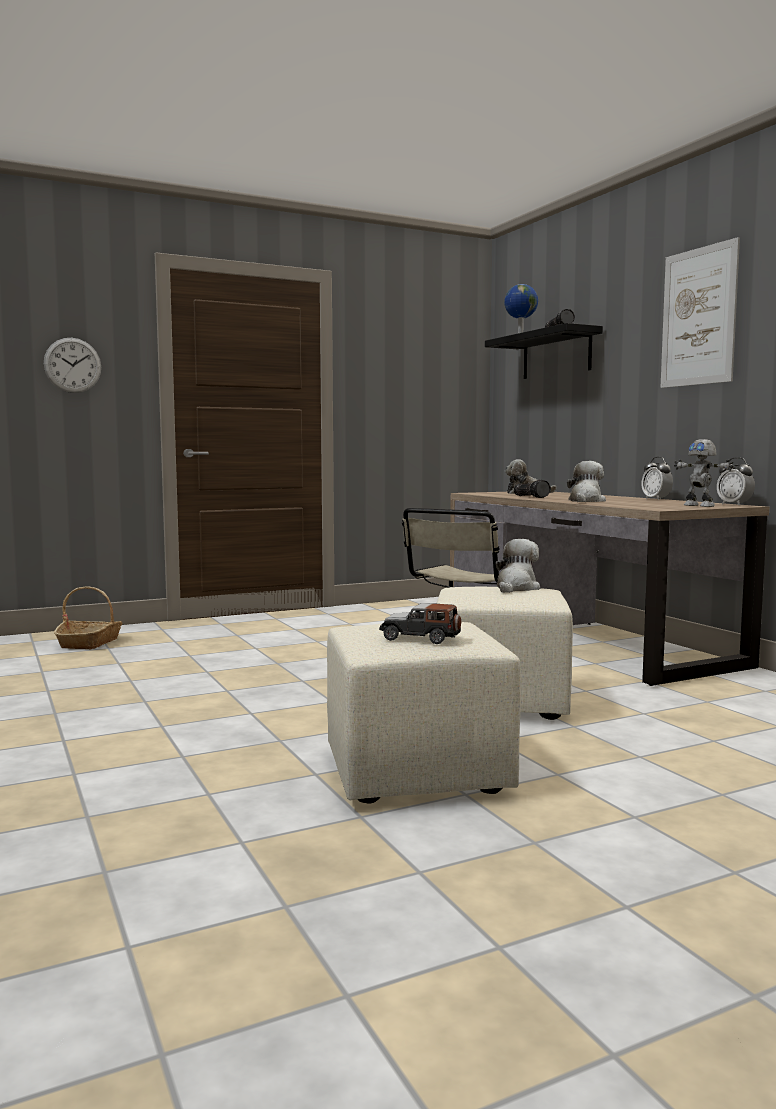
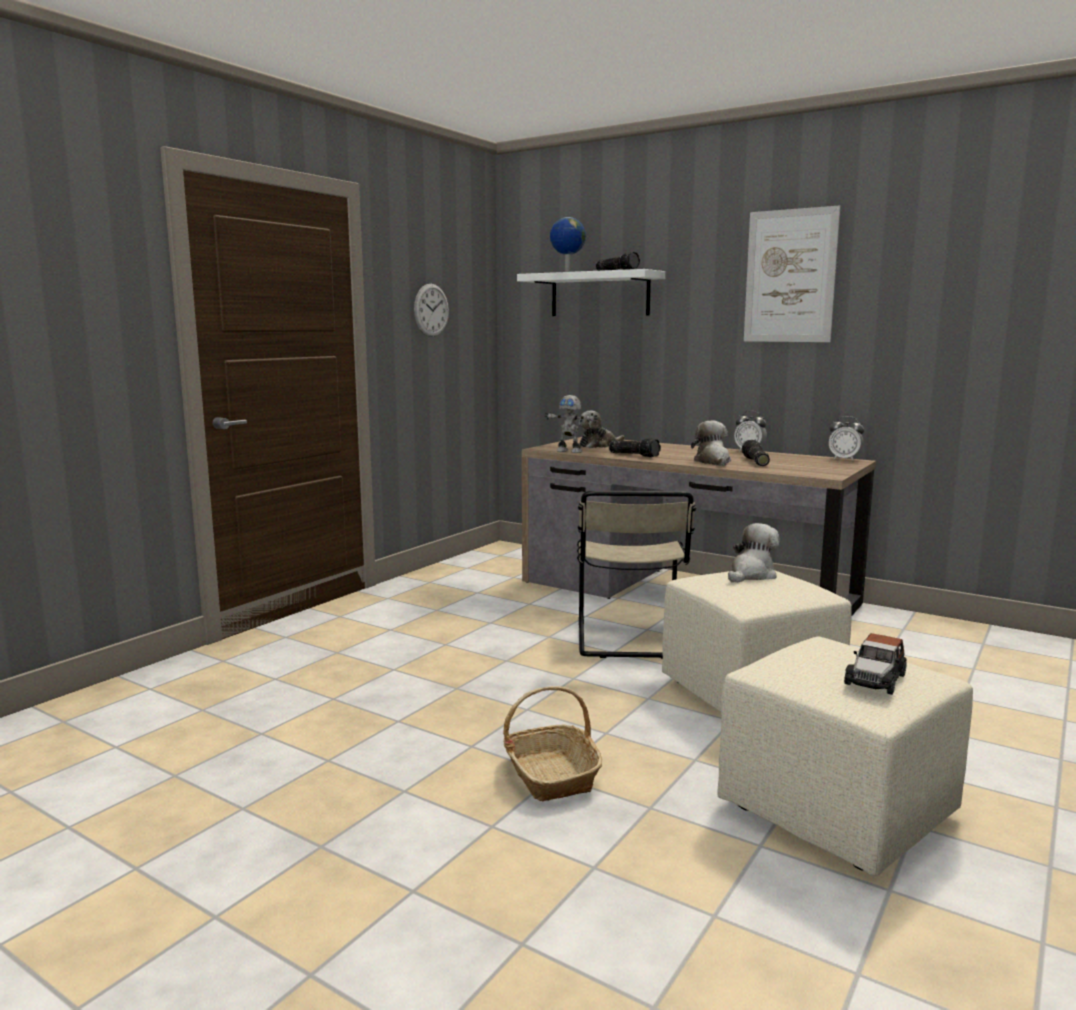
camera: 30 degrees left, 5 degrees up
wall clock [44,338,101,393] -> wall clock moved to [414,284,449,337]
basket [54,587,123,649] -> basket moved to [503,686,602,802]
toy car [379,603,461,644] -> toy car turned 45 degrees counterclockwise [844,633,907,695]
black shelf [485,323,603,379] -> white shelf [517,269,665,316]
plush toy [495,539,540,593] -> plush toy turned 45 degrees clockwise [728,523,780,582]
toy robot [674,439,734,507] -> toy robot moved to [545,395,598,453]
none -> flashlight [742,440,770,466]

